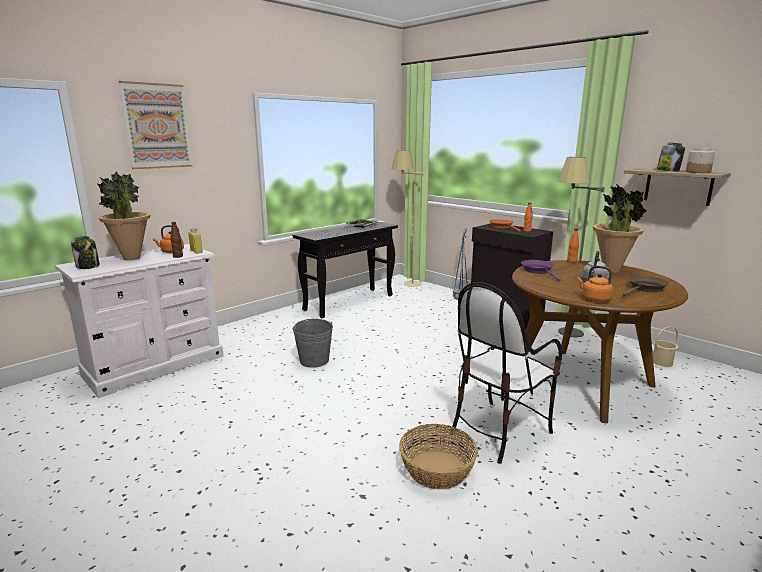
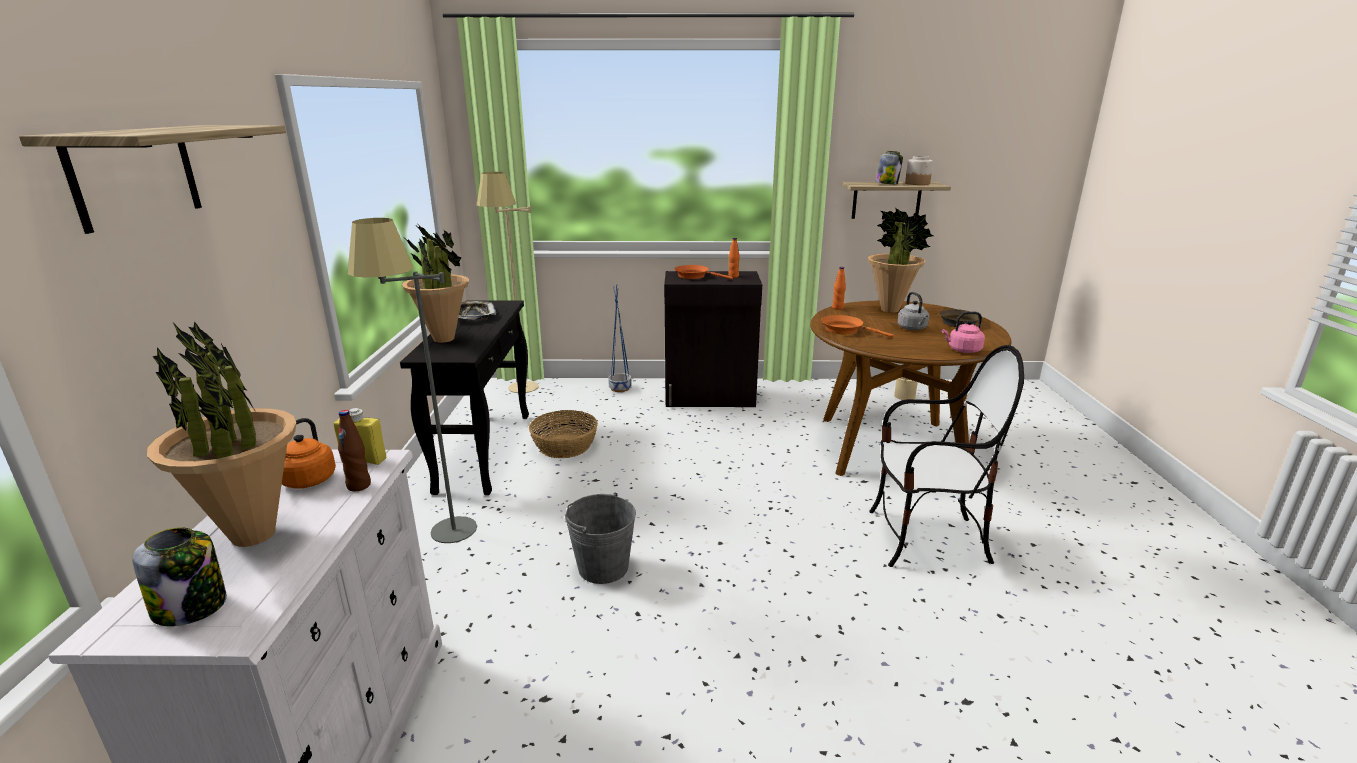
camera: 45 degrees left, 5 degrees up
picture [119,81,193,169] -> shelf [19,125,286,234]
basket [399,424,478,490] -> basket moved to [529,410,598,458]
chair [451,282,562,464] -> chair turned 90 degrees counterclockwise [869,345,1024,567]
purple frying pan [521,260,561,281] -> orange frying pan [821,315,894,338]
grey floor lamp [558,157,605,337] -> grey floor lamp moved to [348,218,477,543]
orange kettle [577,266,613,302] -> pink kettle [942,311,985,353]
none -> potted plant [402,223,469,343]

